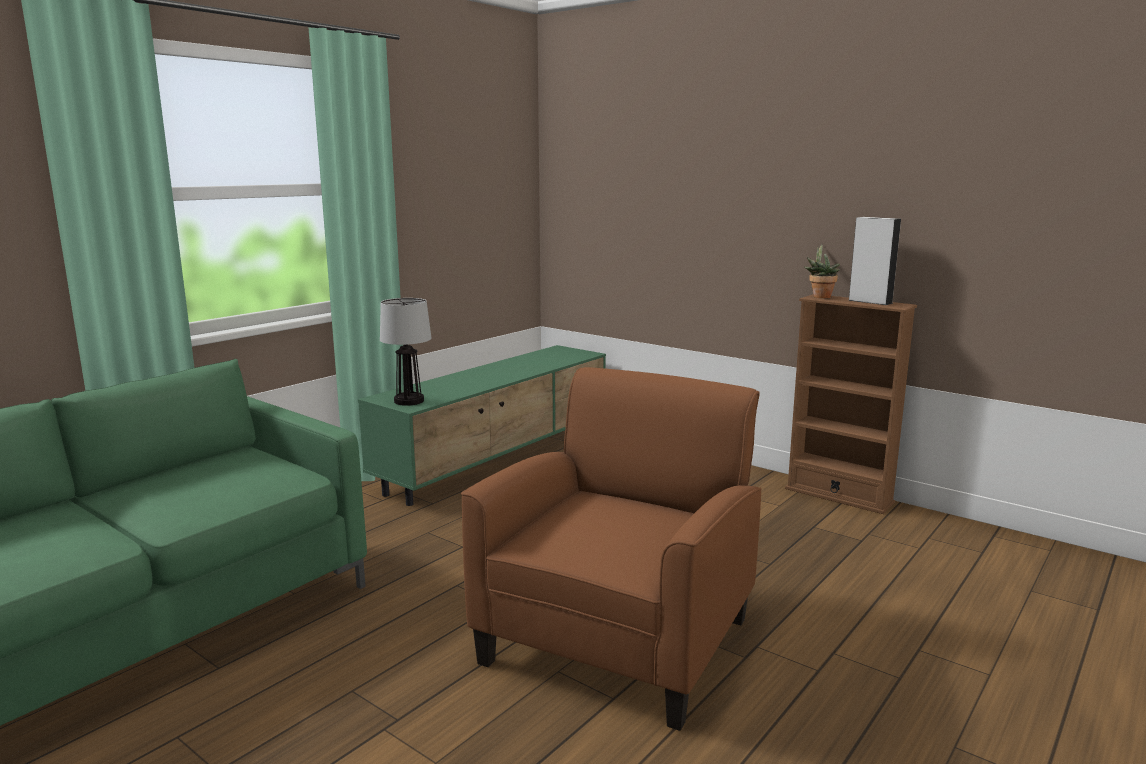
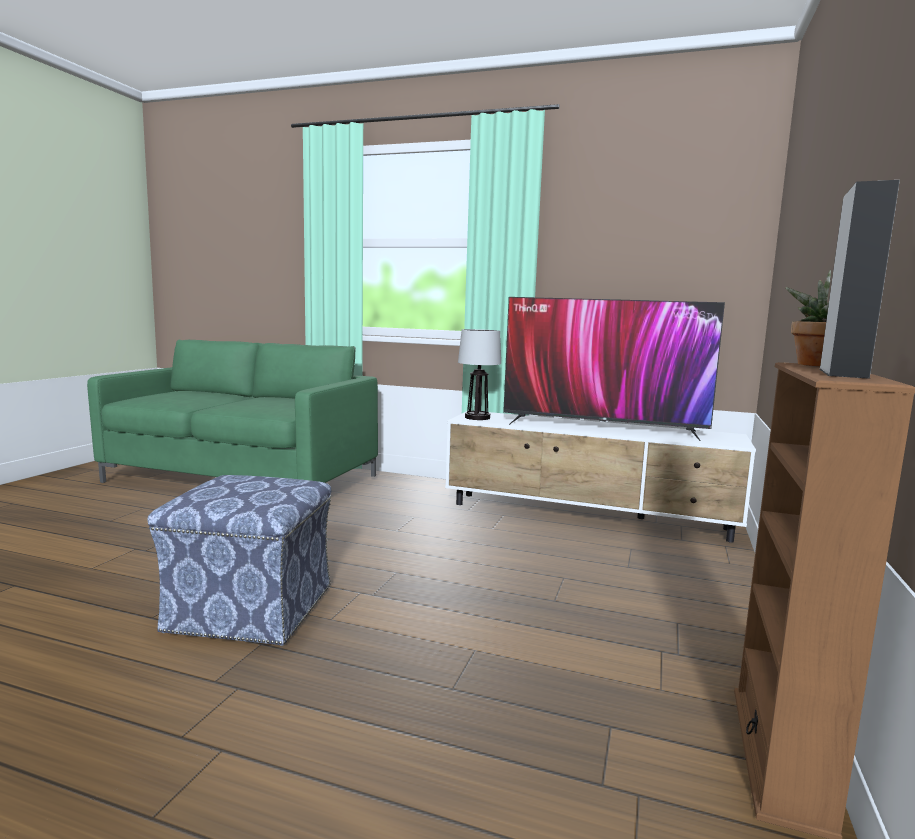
camera: 70 degrees right, 5 degrees down
green tv stand [358,345,606,506] -> white tv stand [445,410,756,543]
brown armchair [461,367,762,731] -> ottoman [147,475,331,646]
none -> television [503,297,725,441]

